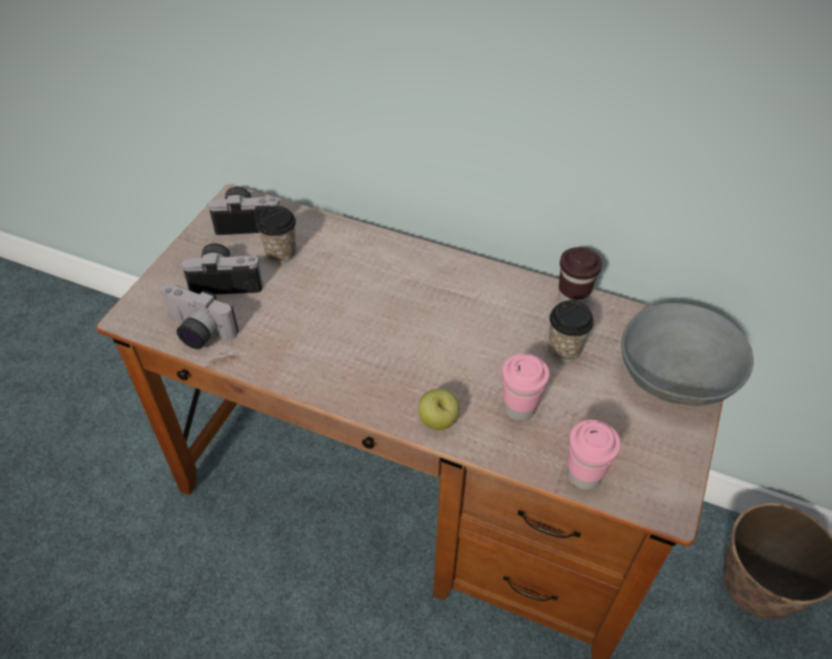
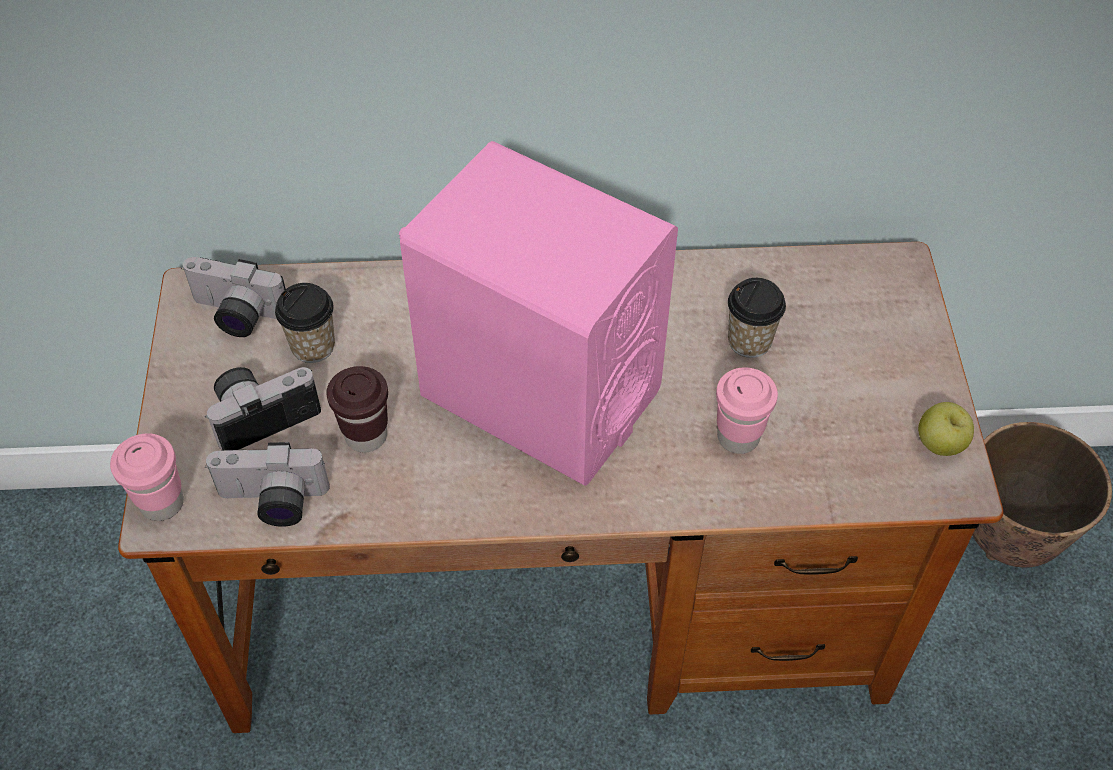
camera: 25 degrees left, 5 degrees up
camera [207,187,280,235] -> camera turned 135 degrees counterclockwise [181,257,286,337]
apple [418,389,460,430] -> apple moved to [918,402,974,456]
brown cup [558,247,602,305] -> brown cup moved to [327,366,388,452]
pink cup [567,420,621,490] -> pink cup moved to [110,433,184,521]
grey bowl [621,303,754,406] -> none
none -> pink speaker [399,141,678,486]

